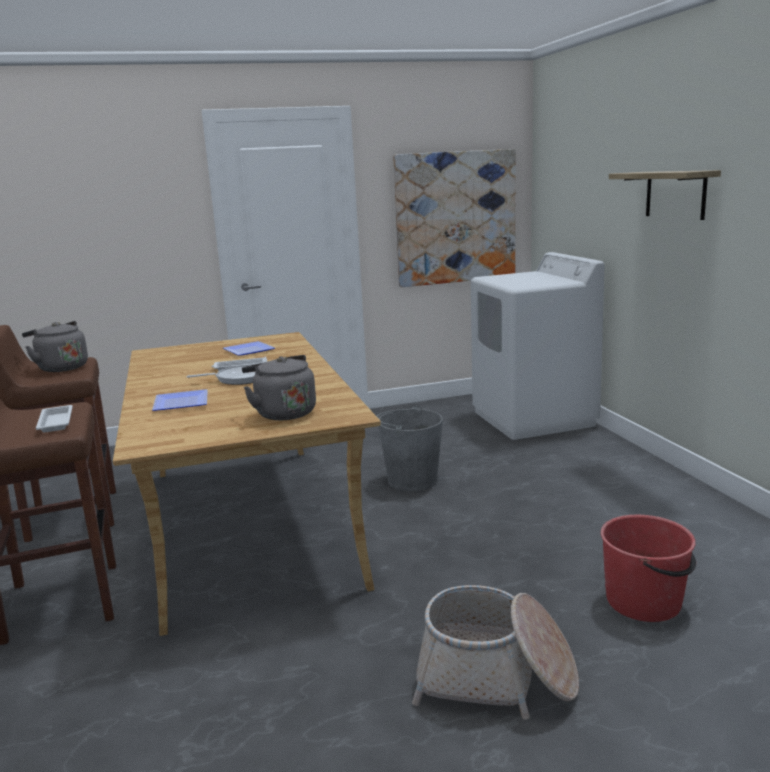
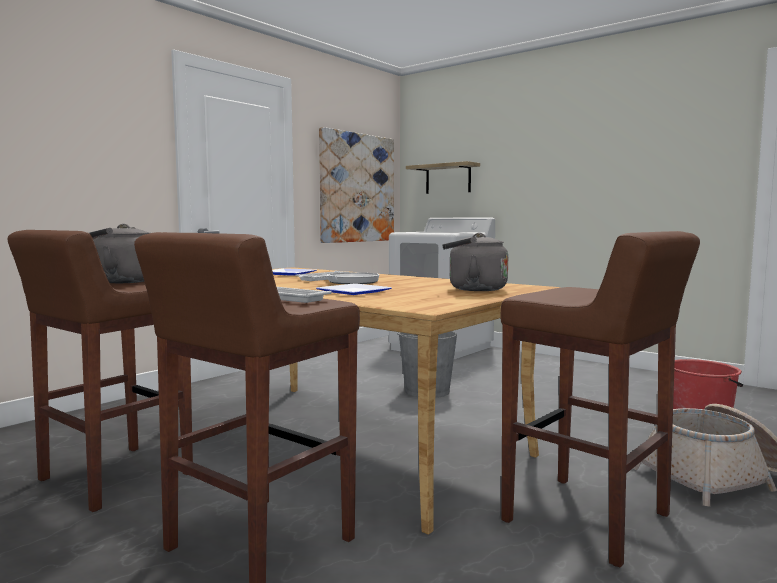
camera: 35 degrees left, 10 degrees down
shelf [609,170,721,220] -> shelf moved to [406,161,480,194]
none -> brown stool [500,231,700,567]

